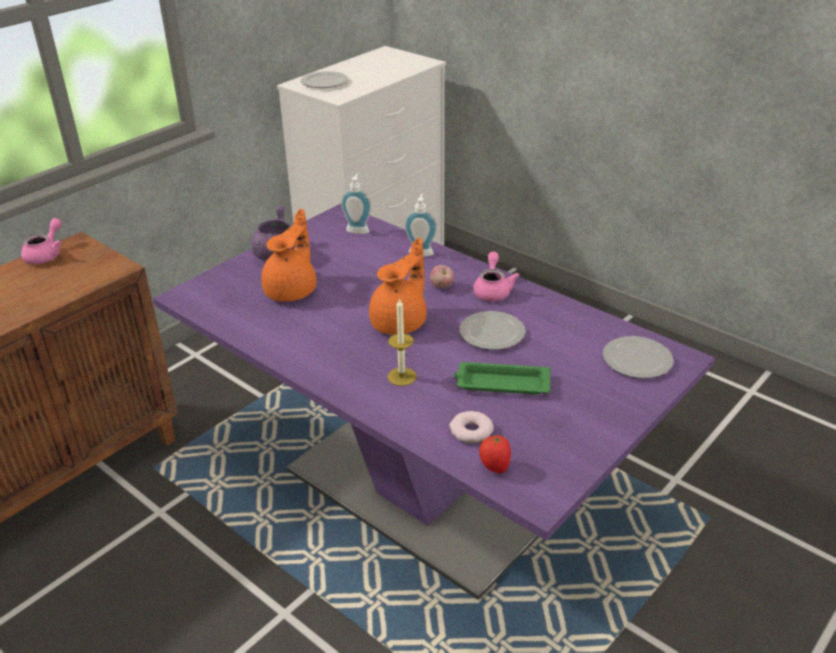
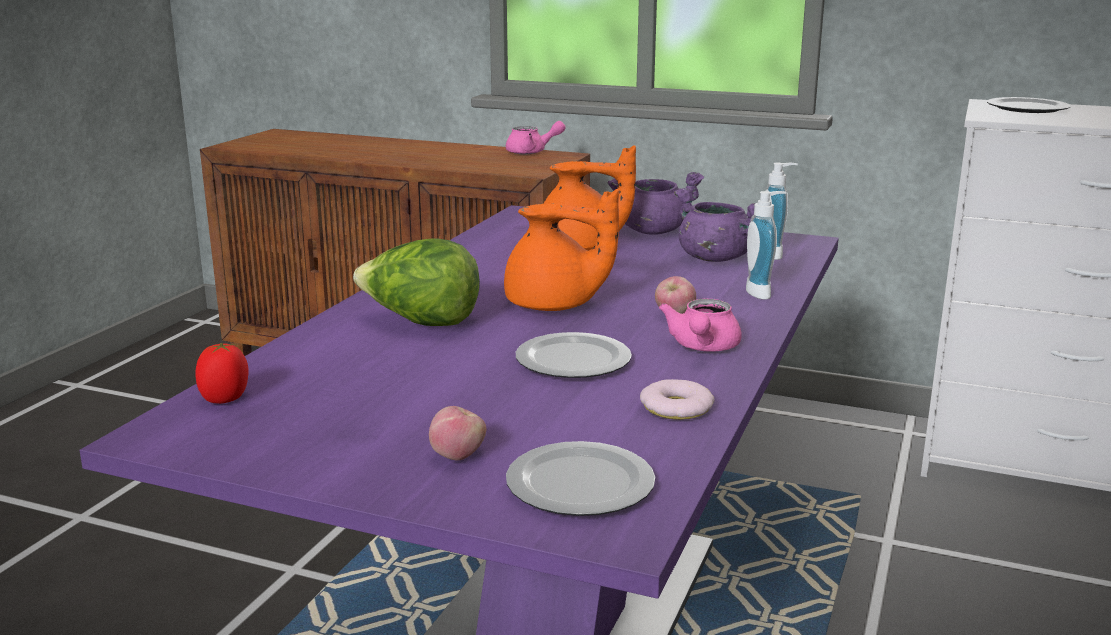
camera: 70 degrees right, 15 degrees down
candle [388,298,417,386] -> lettuce [353,239,480,326]
donut [449,411,493,443] -> donut moved to [640,379,715,420]
green tray [453,362,550,395] -> none
pink teapot [473,252,519,302] -> pink teapot turned 120 degrees clockwise [659,299,742,352]
none -> apple [429,406,486,461]
none -> purple cooking pot [674,188,755,262]

